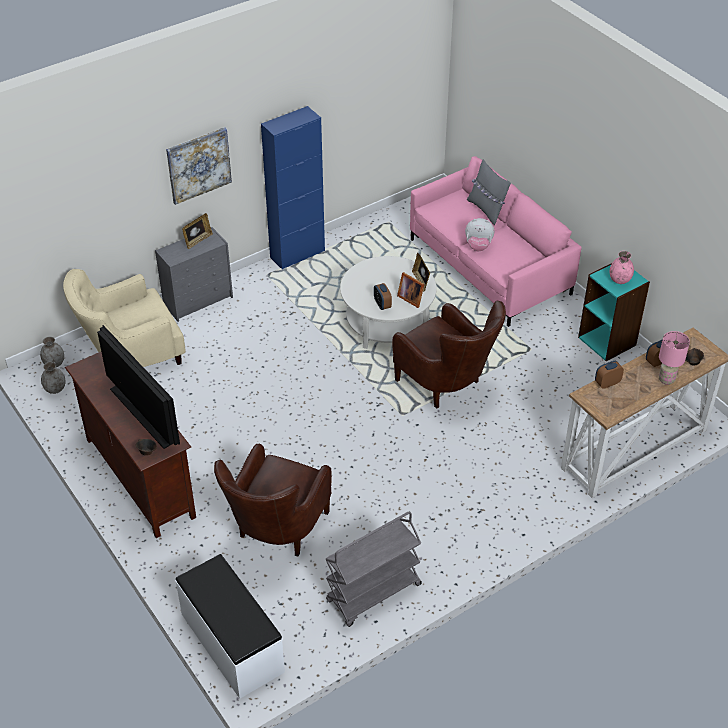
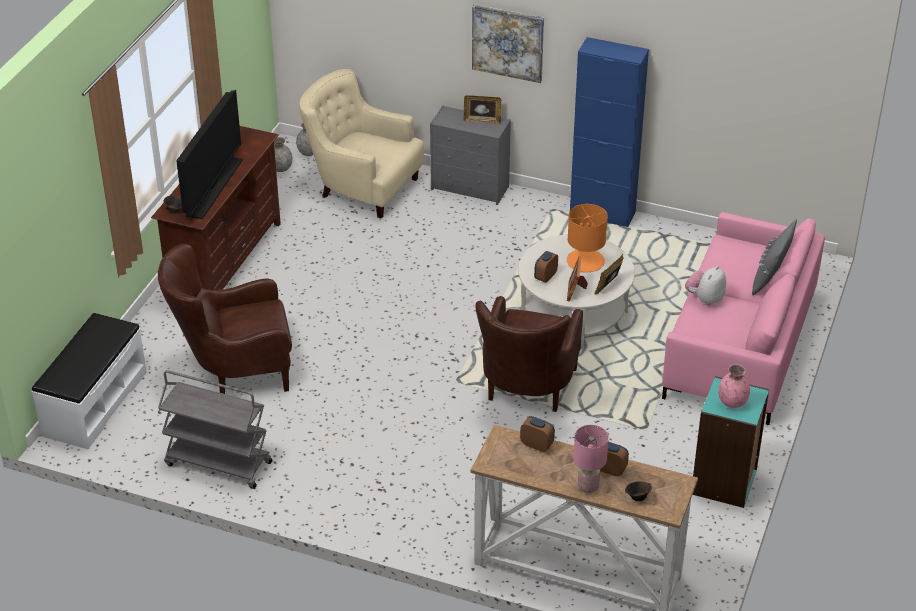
camera: 55 degrees right, 5 degrees down
plush toy [465,218,494,251] -> plush toy turned 60 degrees clockwise [685,266,726,305]
none -> orange table lamp [567,204,608,272]

